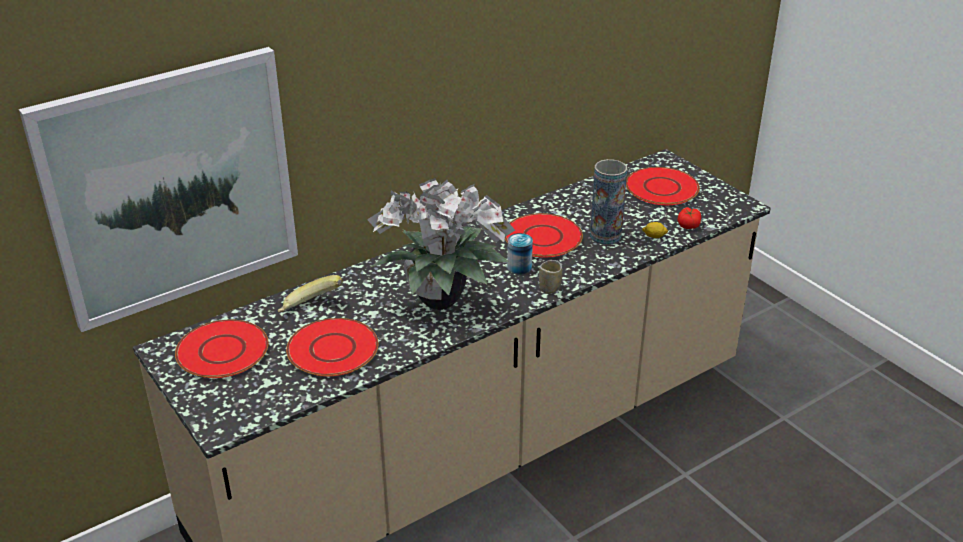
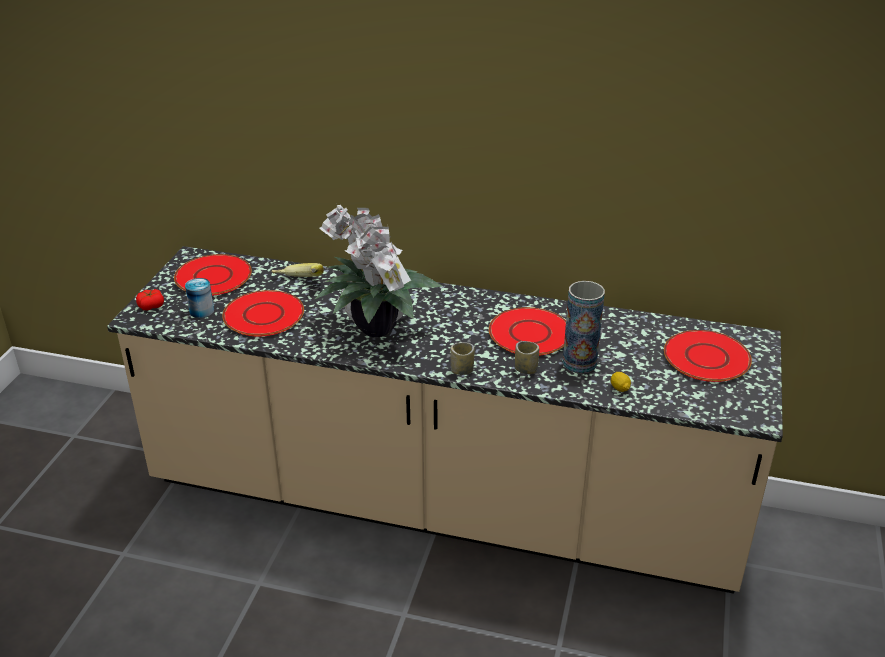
camera: 50 degrees right, 0 degrees up
picture [19,47,298,332] -> none
can [507,233,533,275] -> can moved to [185,278,214,318]
tomato [677,207,701,229] -> tomato moved to [136,289,164,310]
none -> cup [515,341,539,374]

